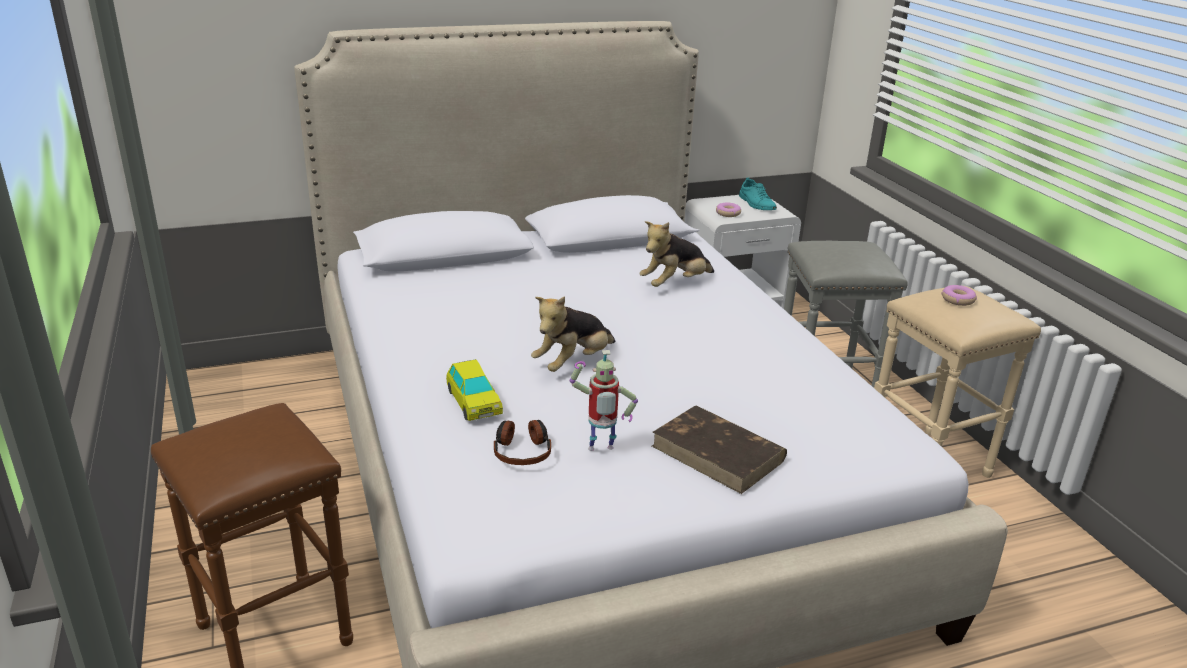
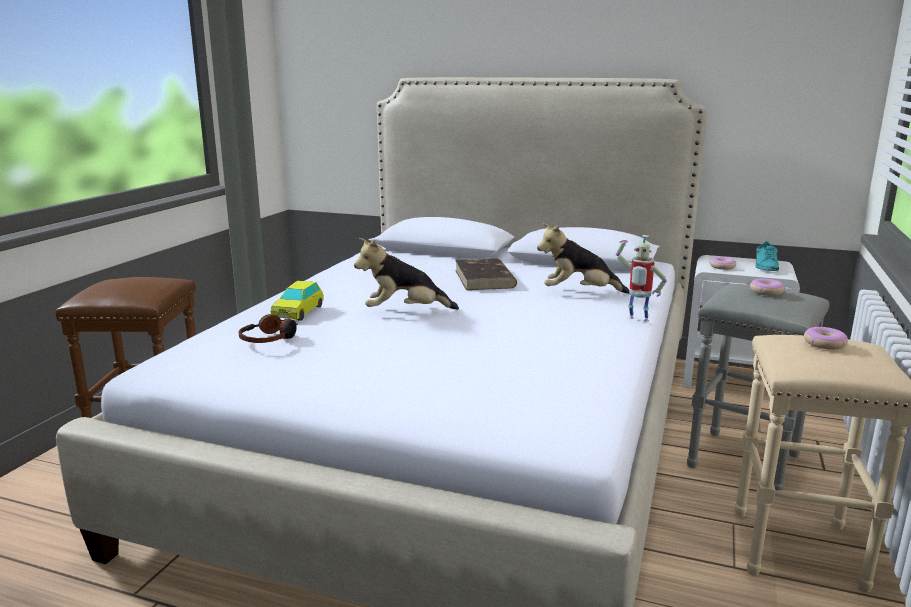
camera: 40 degrees right, 10 degrees down
toy robot [570,350,638,451] -> toy robot moved to [616,235,667,322]
brown book [652,406,787,494] -> brown book moved to [455,259,517,290]
none -> donut [750,279,785,296]

